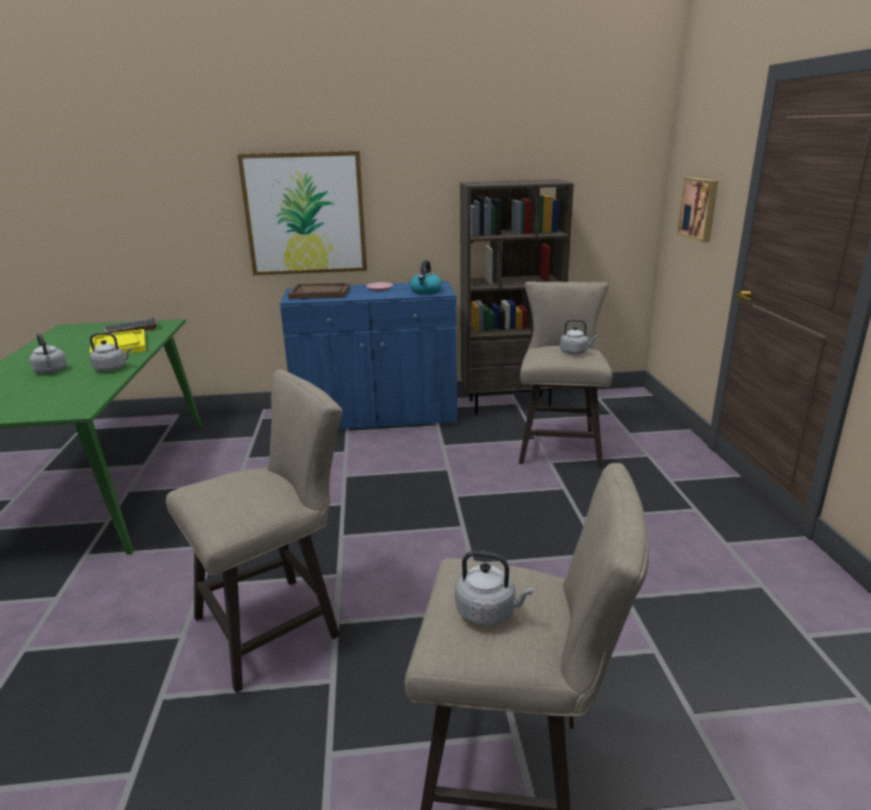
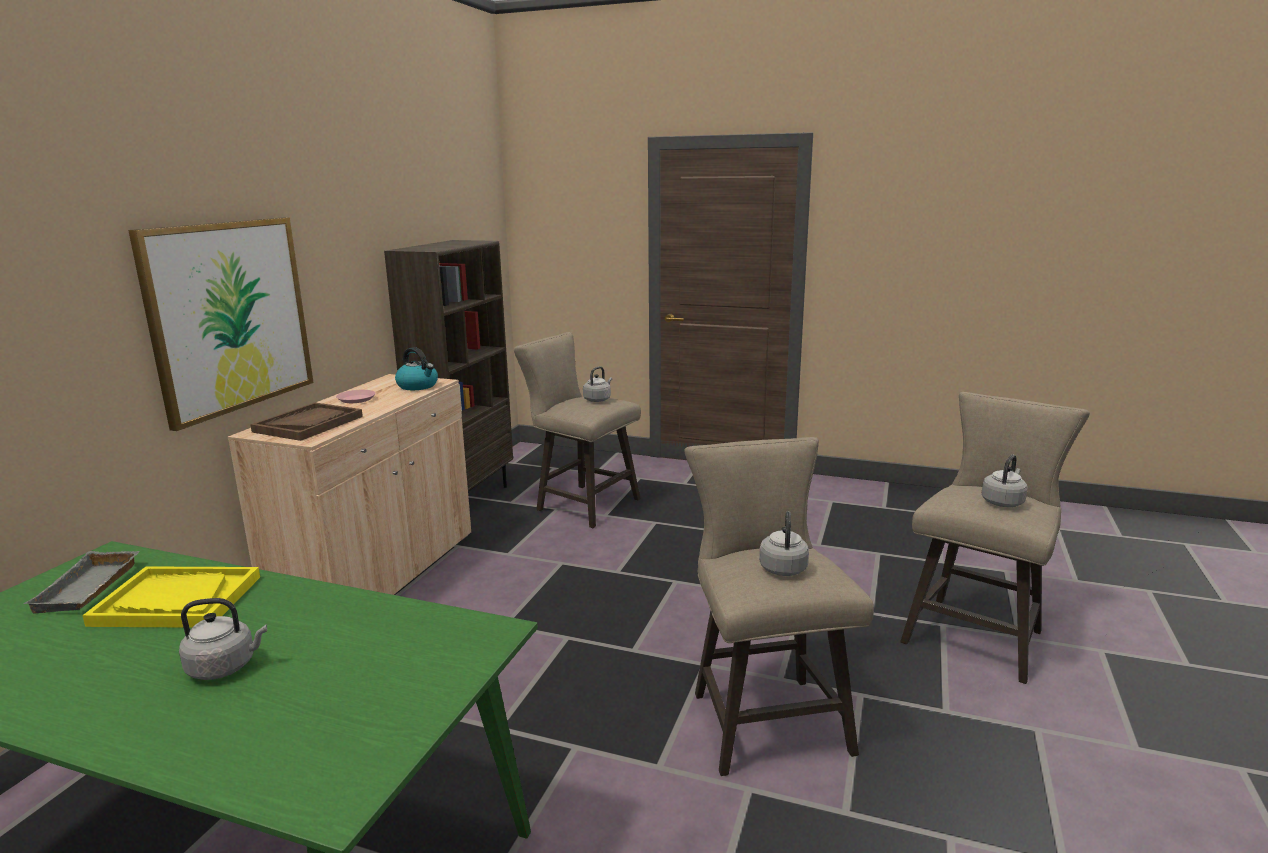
camera: 65 degrees left, 5 degrees down
grey kettle [90,332,132,371] -> grey kettle moved to [759,511,809,576]
blue cabinet [280,281,457,429] -> beige cabinet [228,374,471,595]
picture [677,177,718,242] -> none

